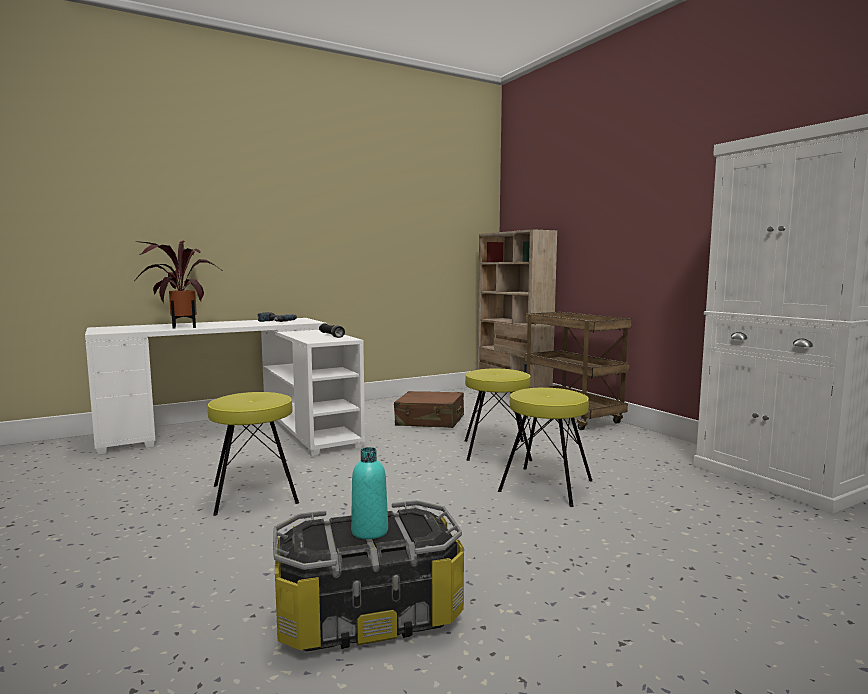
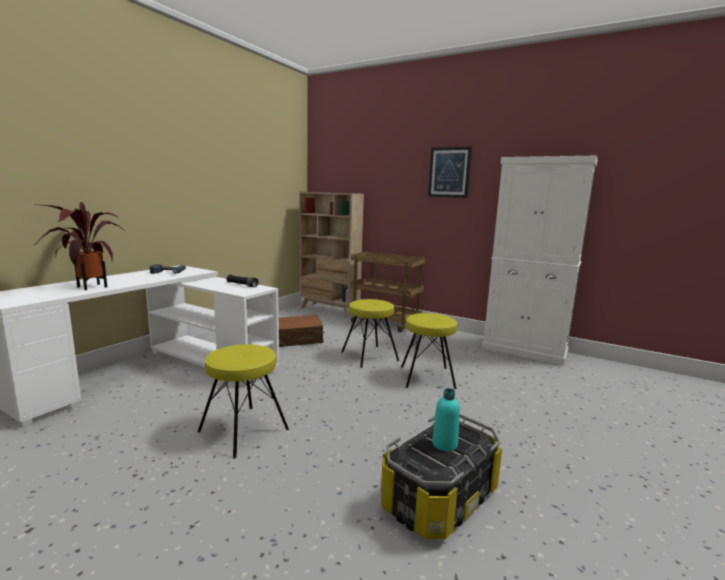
camera: 30 degrees left, 5 degrees up
none -> picture [428,147,472,198]

